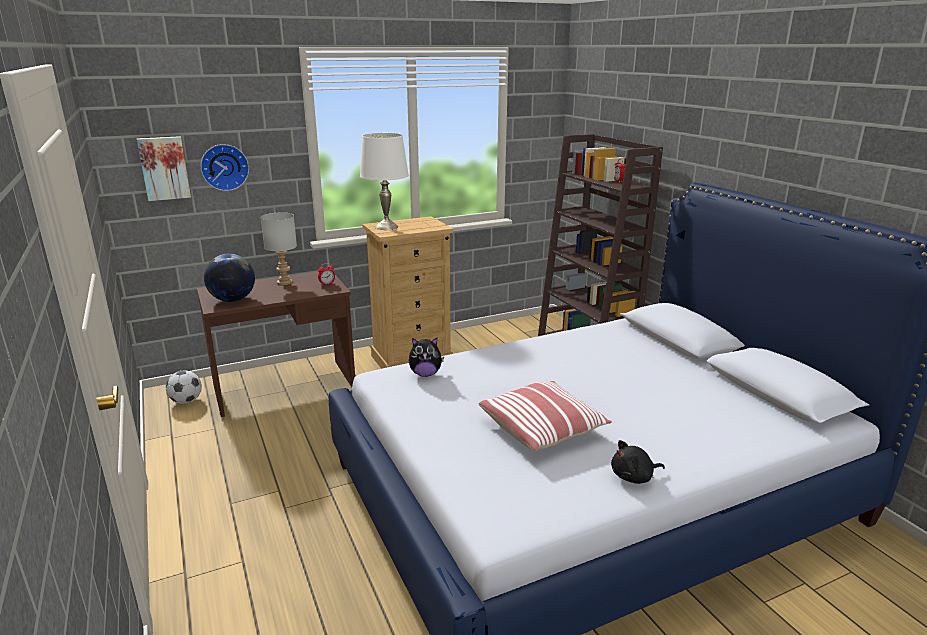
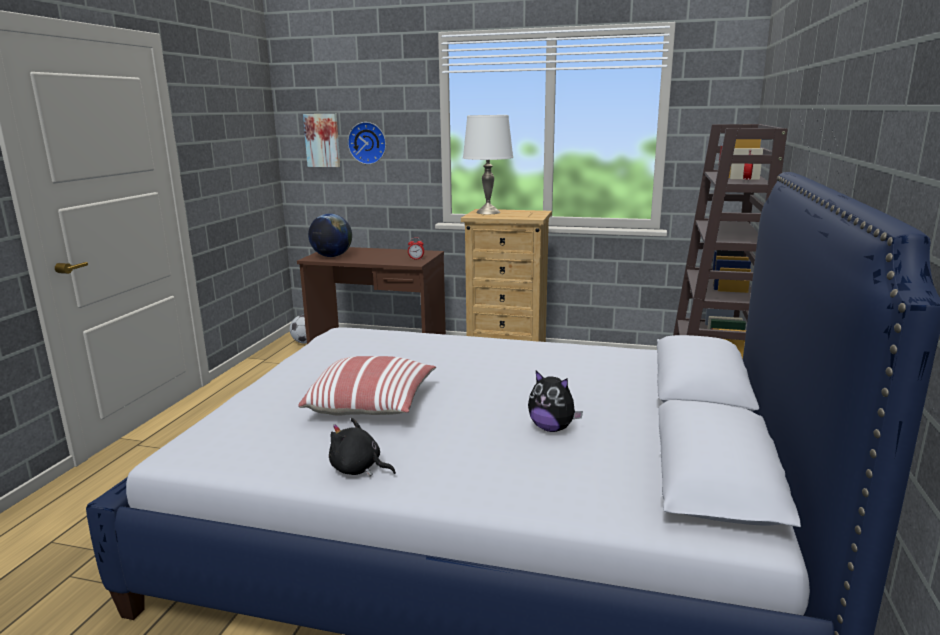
camera: 40 degrees right, 5 degrees down
grey table lamp [261,213,297,285] -> none
plush toy [409,338,444,377] -> plush toy moved to [528,371,583,432]

